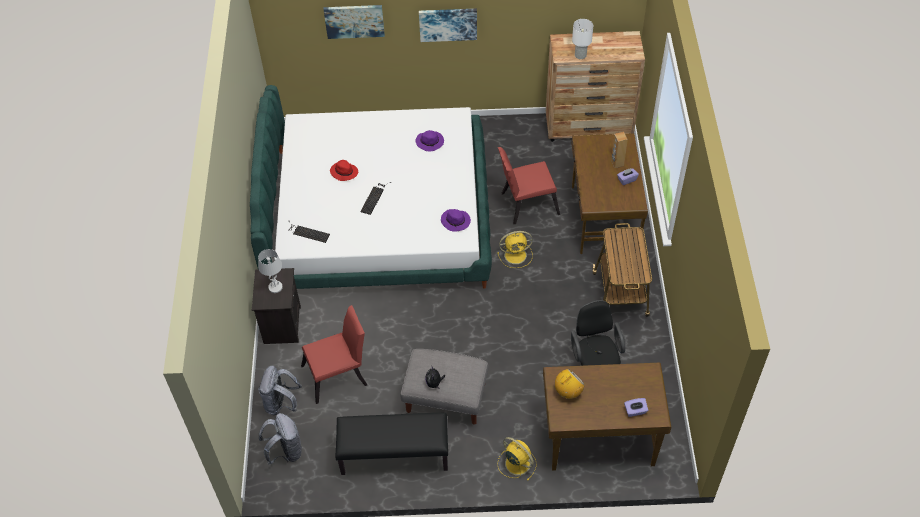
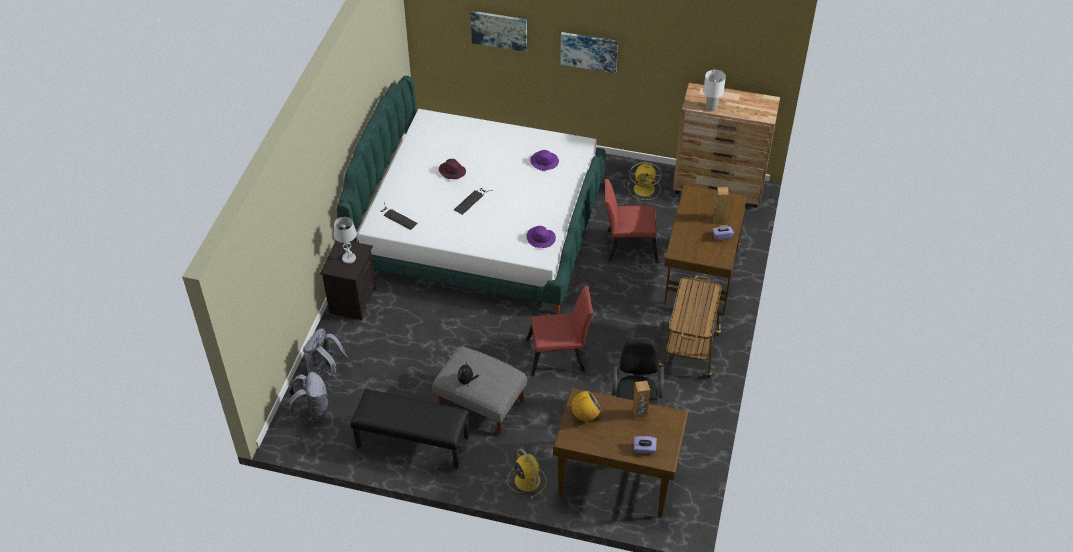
camera: 15 degrees right, 5 degrees down
red chair [301,305,367,404] -> red chair moved to [526,286,593,376]
red hat [330,160,358,181] -> purple hat [439,159,466,179]
yellow fan [497,231,533,268] -> yellow fan moved to [628,162,662,200]
none -> brown speaker [632,381,650,419]

